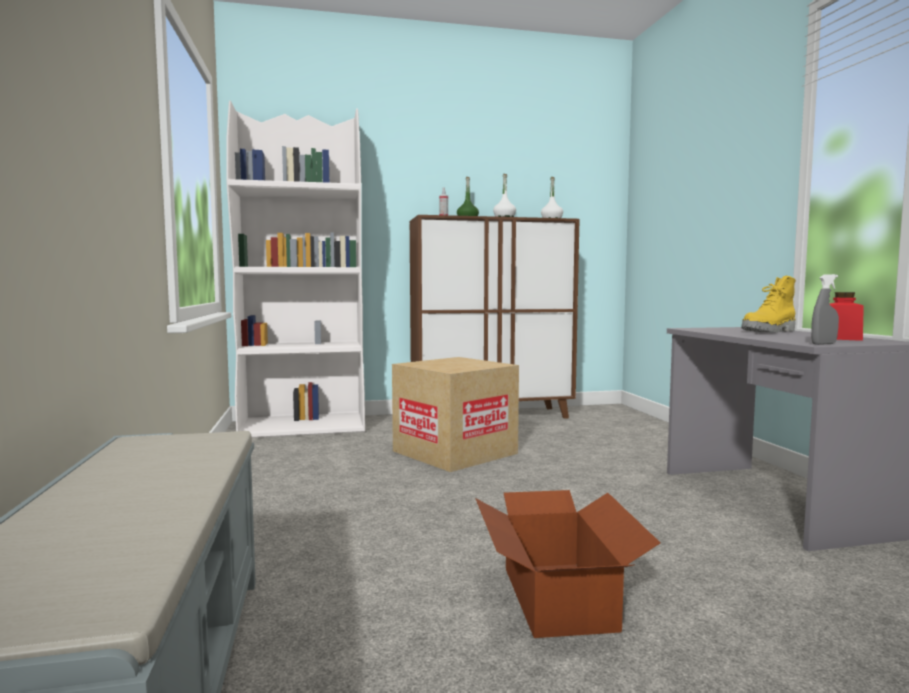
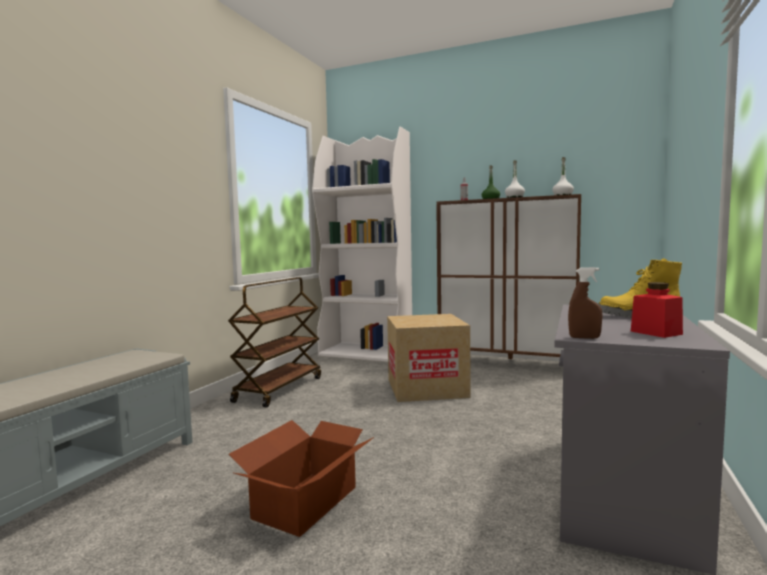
camera: 35 degrees right, 0 degrees up
grey spray bottle [811,274,839,345] -> brown spray bottle [568,267,603,339]
none -> brown cart [228,277,321,408]

